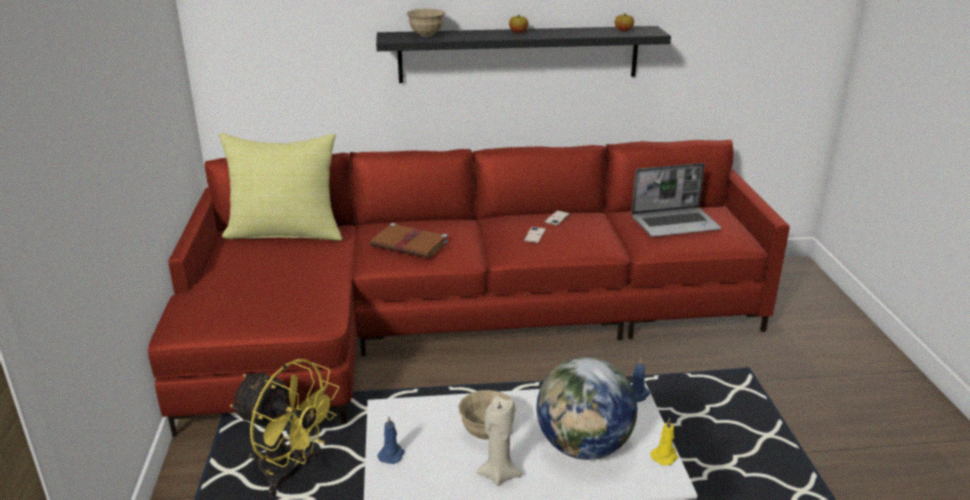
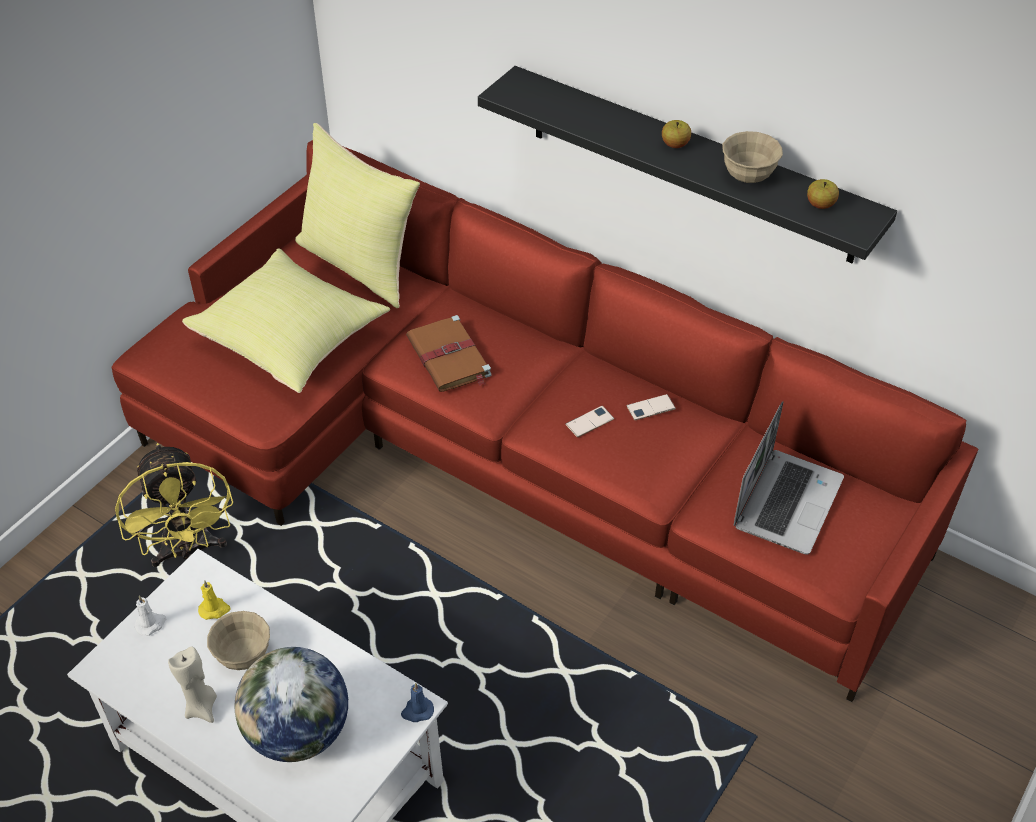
camera: 40 degrees right, 20 degrees up
blue candle [378,417,404,464] -> white candle [135,595,166,636]
beige bowl [407,9,445,37] -> beige bowl moved to [722,131,783,183]
laptop [631,163,721,237] -> laptop turned 90 degrees counterclockwise [734,401,844,554]
yellow candle [650,418,678,466] -> yellow candle moved to [198,580,231,620]
none -> yellow pillow [182,249,390,393]

